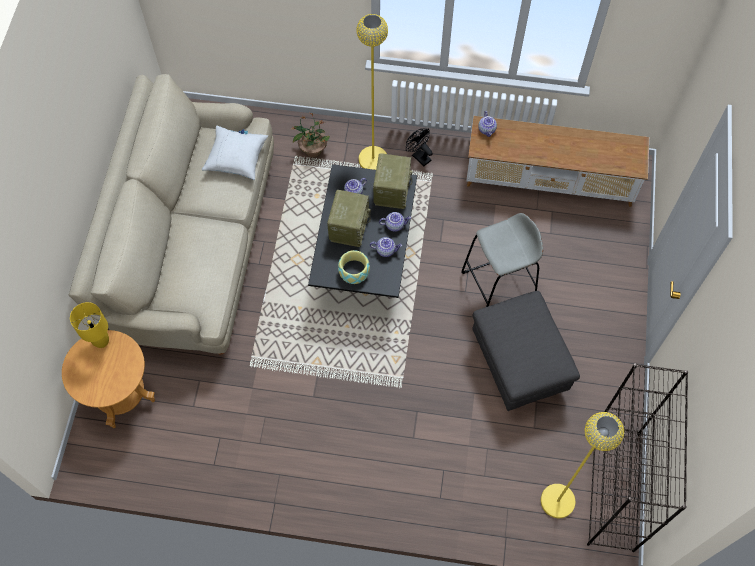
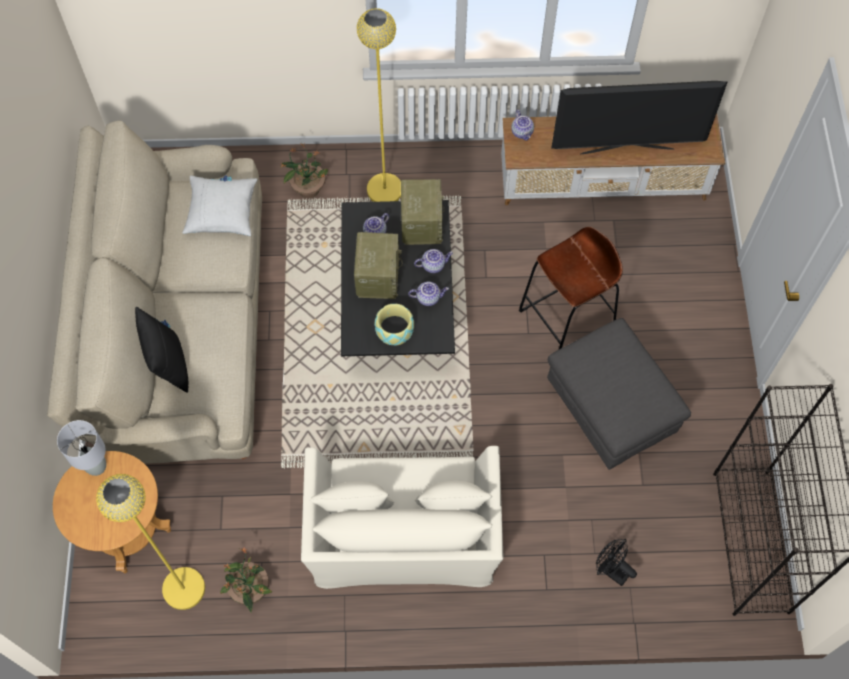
camera: 10 degrees left, 0 degrees up
yellow table lamp [70,302,109,348] -> grey table lamp [57,420,106,476]
black fan [406,128,433,166] -> black fan moved to [596,539,637,586]
grey stool [461,213,543,307] -> brown stool [519,227,623,349]
yellow floor lamp [541,412,624,518] -> yellow floor lamp moved to [96,474,205,610]
none -> black pillow [135,307,188,393]
none -> potted plant [220,547,272,612]
none -> beige armchair [301,446,504,589]
none -> television [551,81,727,154]

